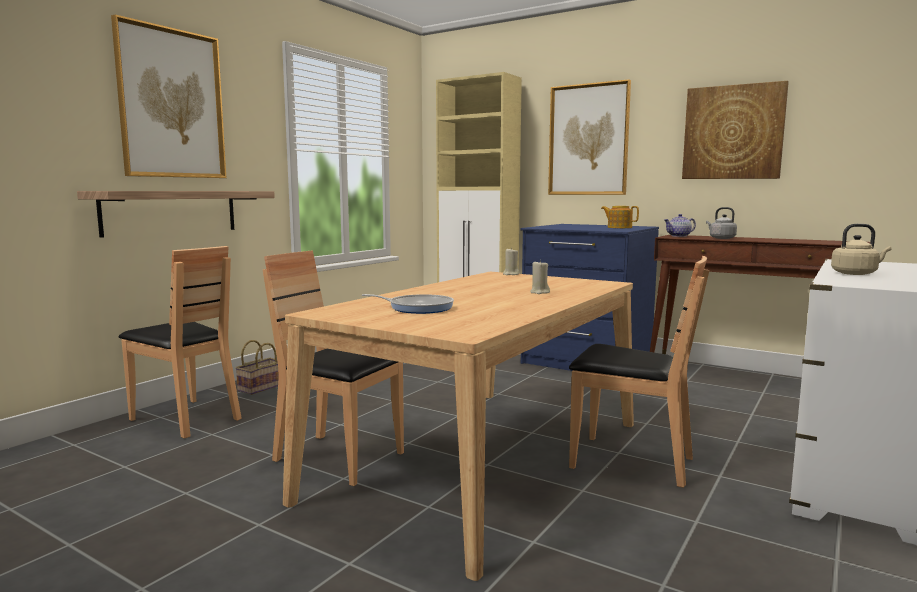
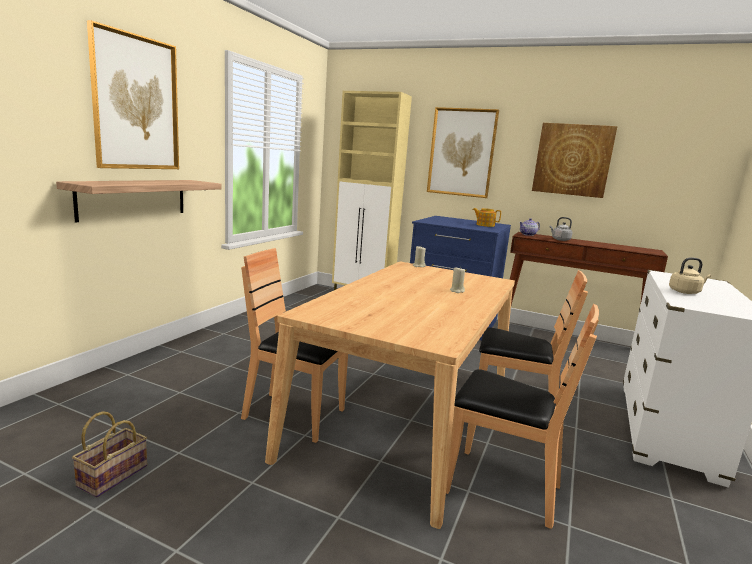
camera: 10 degrees left, 5 degrees up
brown chair [119,246,242,439] -> brown chair moved to [446,304,599,529]
basket [235,340,279,395] -> basket moved to [72,411,147,497]
frying pan [362,294,454,314] -> none

